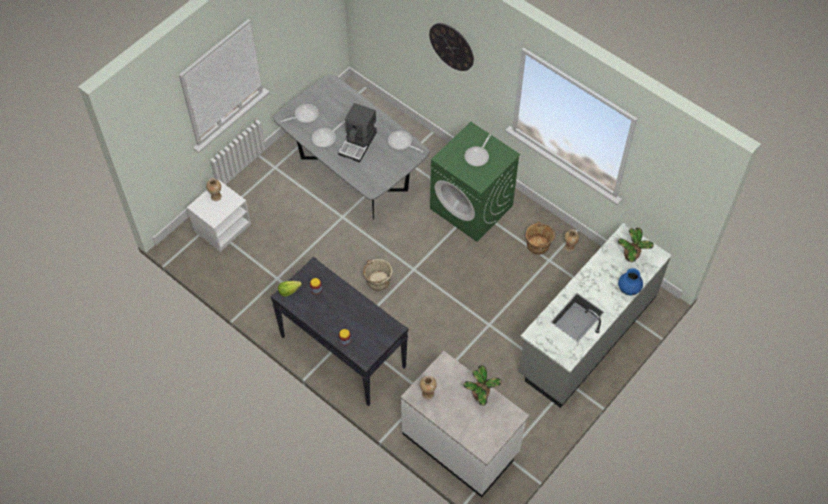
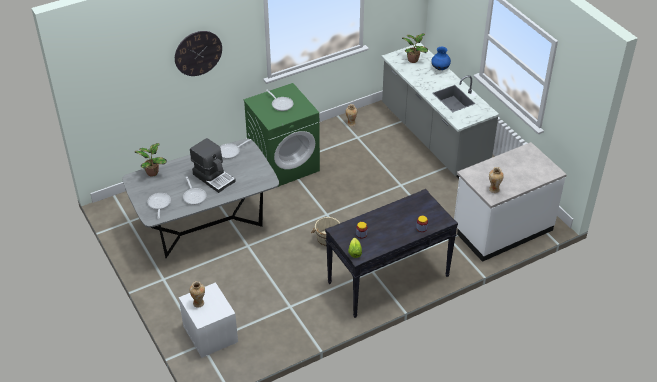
camera: 70 degrees left, 15 degrees down
potted plant [463,365,502,406] -> potted plant moved to [135,143,167,177]
brown bucket [526,221,555,255] -> none

